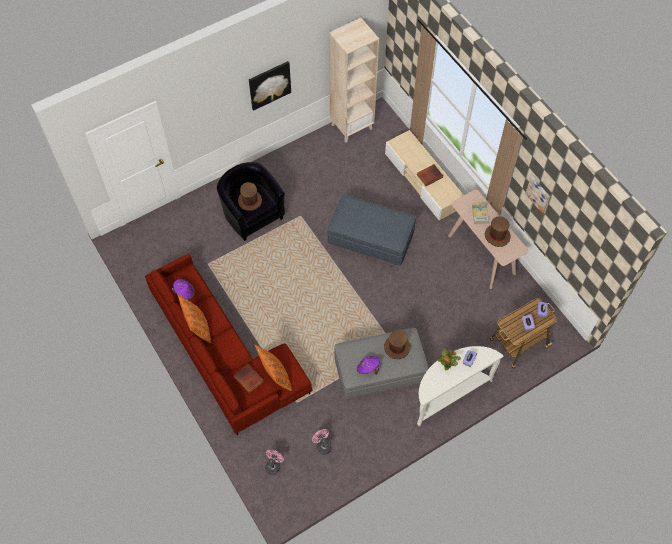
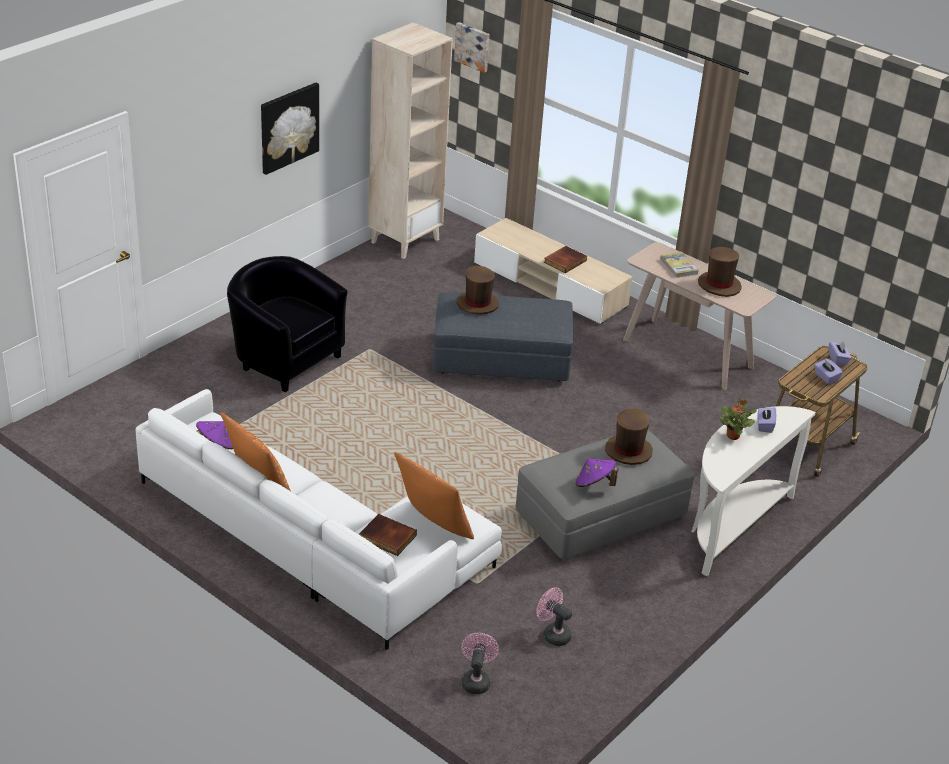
camera: 20 degrees left, 25 degrees down
red sofa [145,254,312,435] -> white sofa [136,389,502,650]
brown hat [238,182,262,211] -> brown hat moved to [457,266,499,315]
picture [525,177,550,213] -> picture moved to [454,22,489,73]

